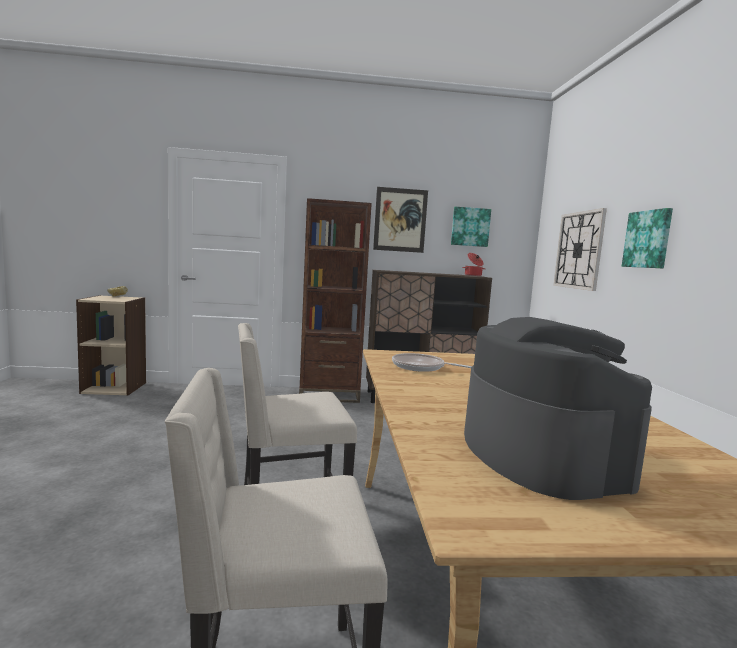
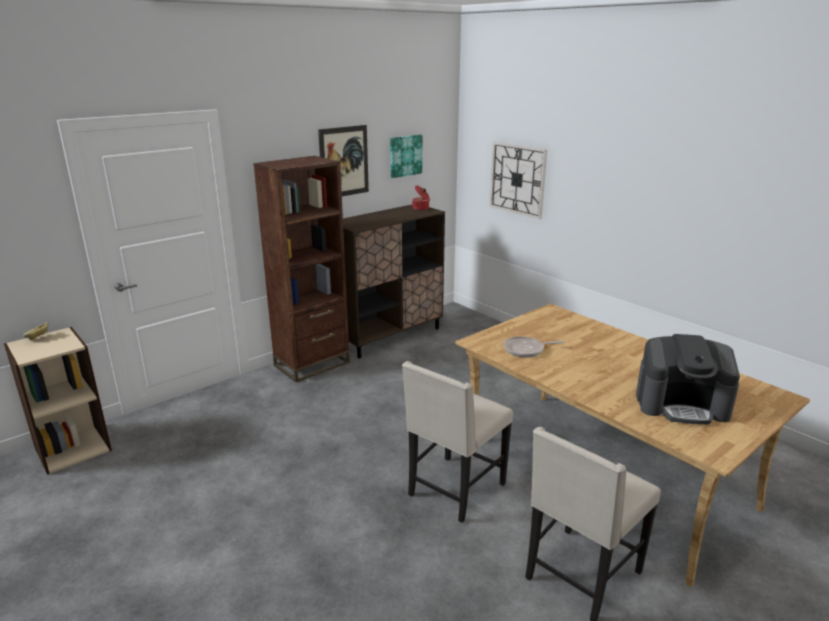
camera: 35 degrees left, 15 degrees up
coffee machine [464,317,652,500] -> coffee machine turned 150 degrees clockwise [636,334,740,425]
picture [622,208,673,269] -> none

